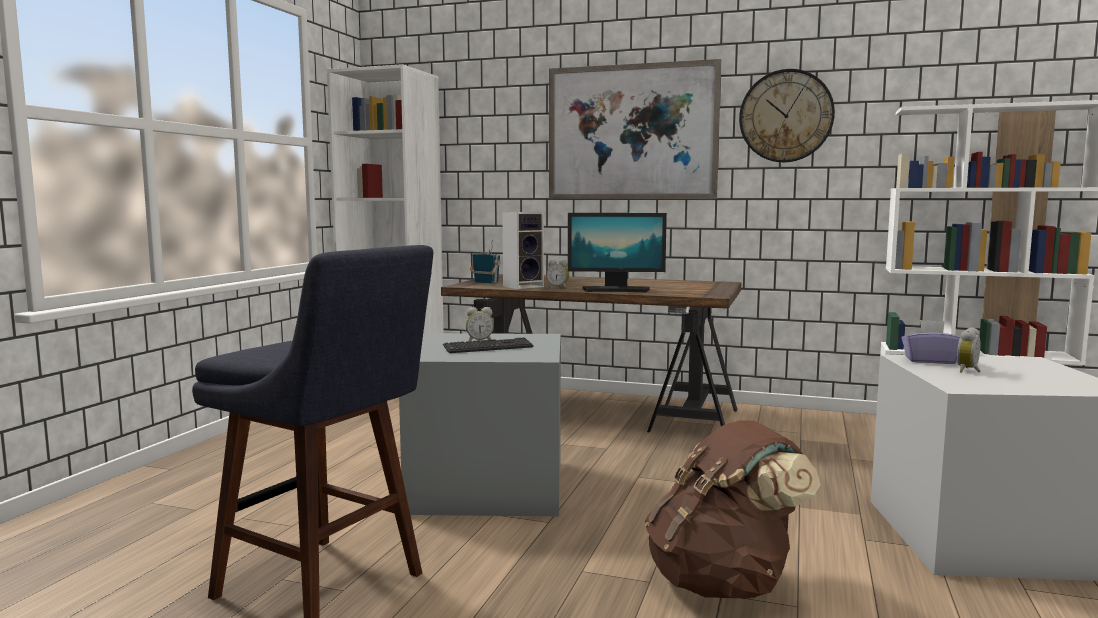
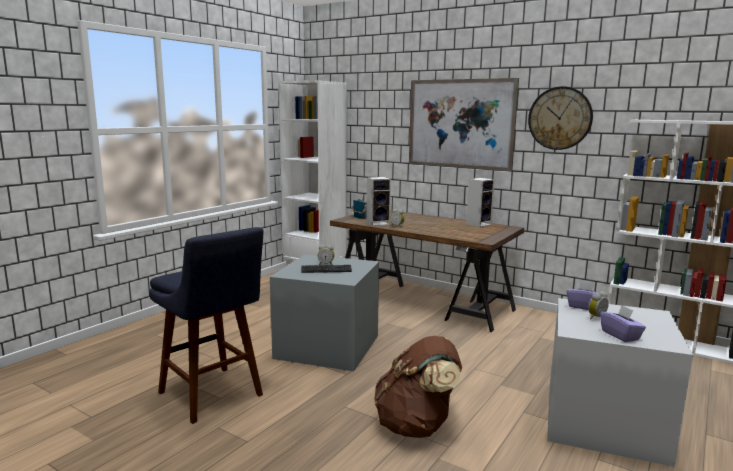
camera: 15 degrees right, 5 degrees up
monitor [568,213,667,292] -> none
none -> speaker [466,178,495,227]
none -> purple tissue box [600,305,646,342]

